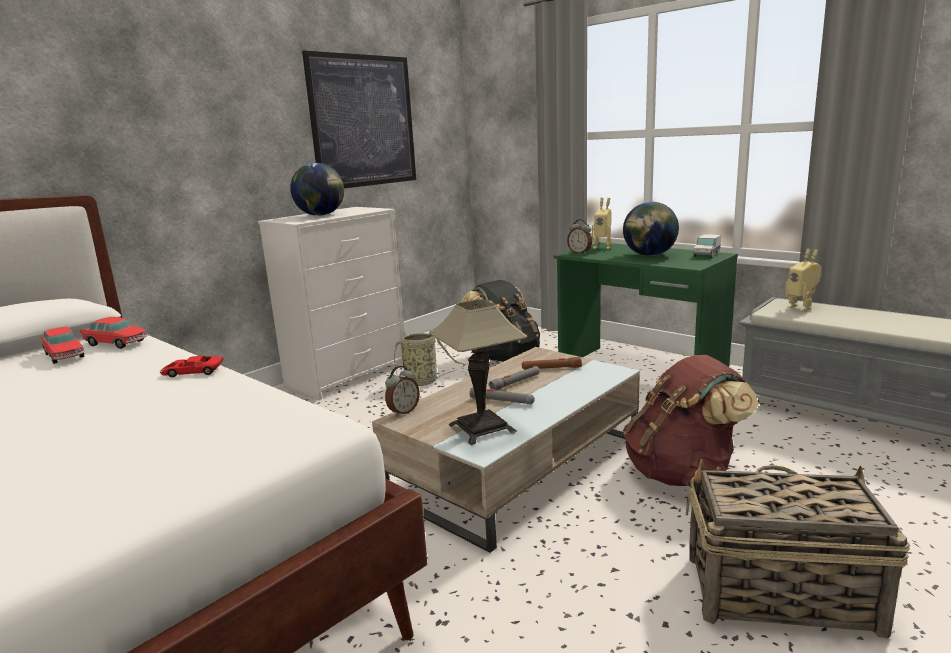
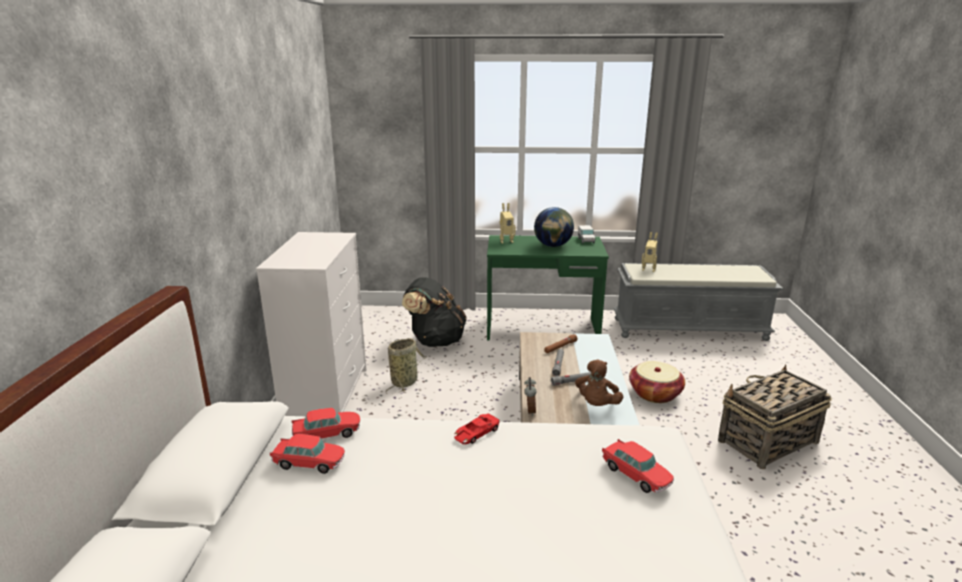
camera: 40 degrees left, 5 degrees up
globe [290,163,344,216] -> none
picture [302,51,416,188] -> none
table lamp [429,299,528,445] -> brown plush toy [575,359,623,406]
alarm clock [567,219,592,254] -> none
brown backpack [623,355,759,487] -> basket [629,361,685,403]
none -> toy car [602,439,674,493]

